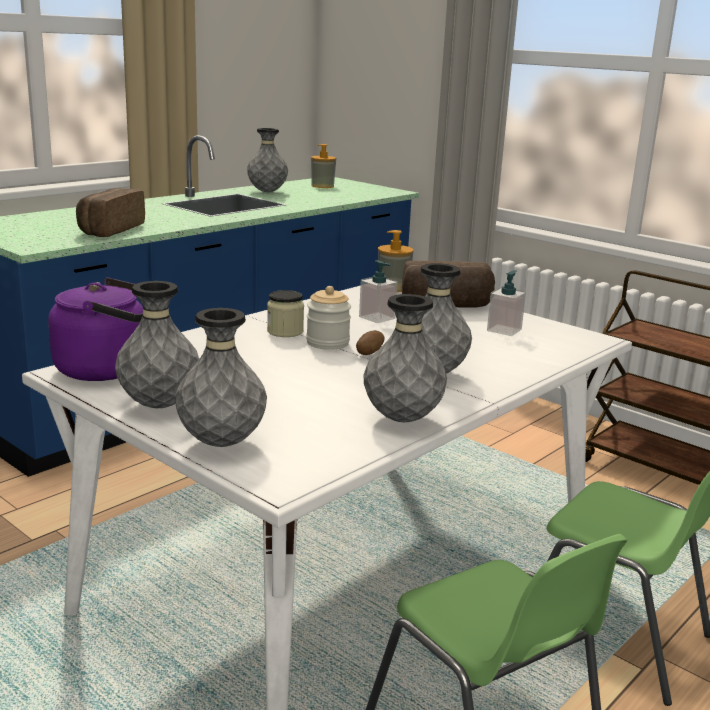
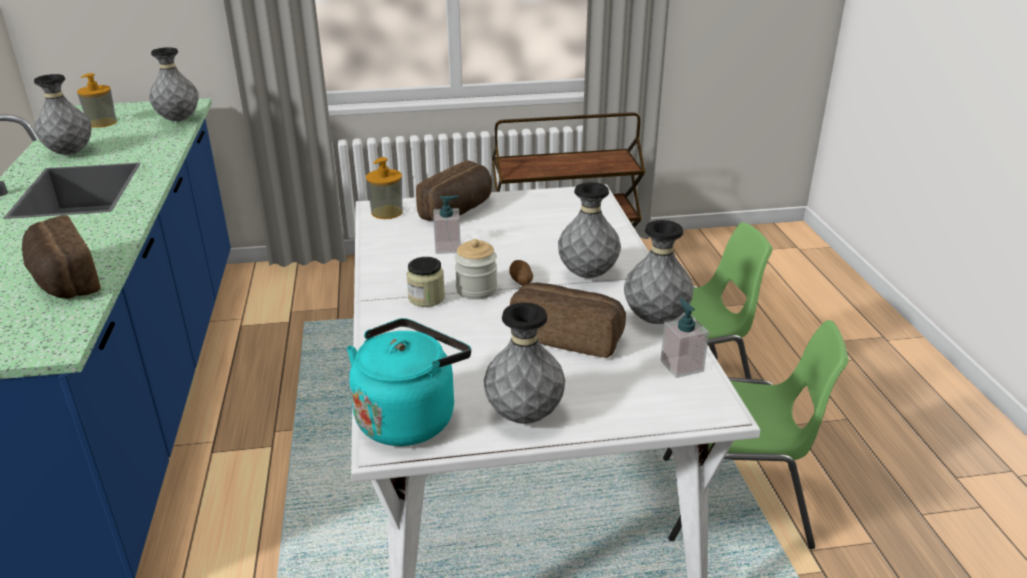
camera: 50 degrees left, 10 degrees up
purple kettle [48,278,143,381] -> turquoise kettle [347,318,471,446]
grey vase [175,308,267,447] -> grey vase moved to [149,47,199,121]
soap dispenser [487,270,526,336] -> soap dispenser moved to [661,298,709,378]
none -> bread [510,283,626,358]

